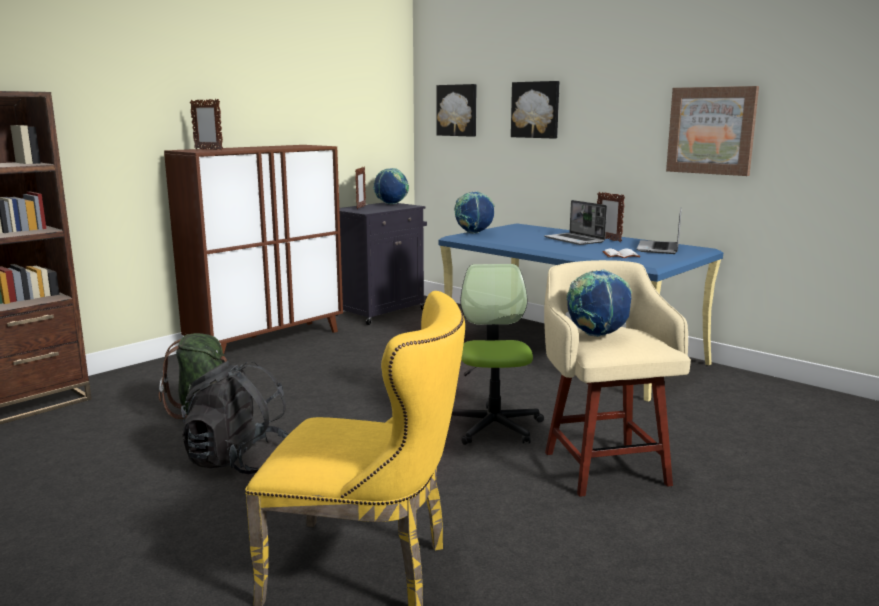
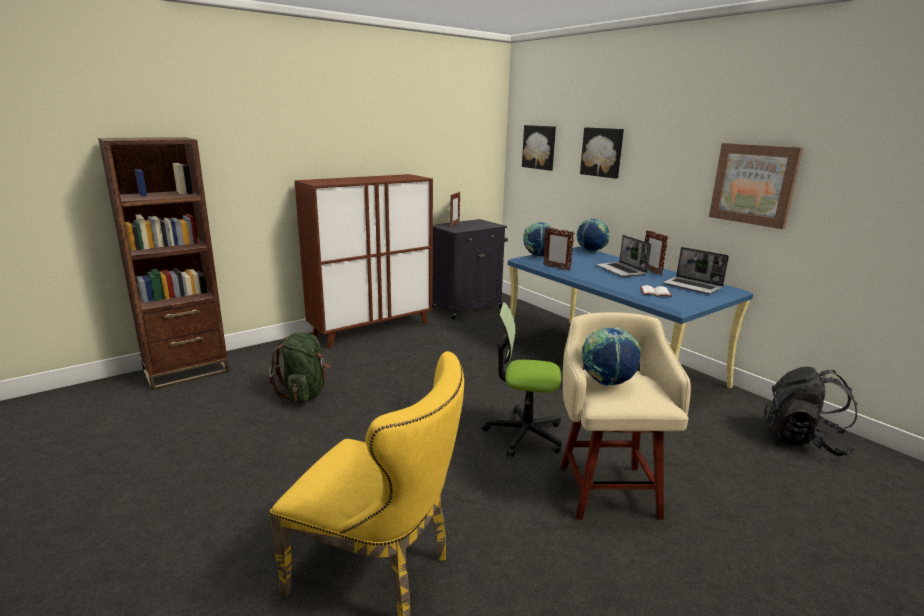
camera: 10 degrees right, 5 degrees up
black backpack [181,361,289,474] -> black backpack moved to [763,367,858,456]
picture frame [190,99,223,150] -> picture frame moved to [543,228,574,271]
globe [373,168,409,205] -> globe moved to [576,219,610,252]
office chair [451,264,544,445] -> office chair turned 90 degrees counterclockwise [482,302,562,457]
laptop [636,209,682,254] -> laptop turned 75 degrees counterclockwise [663,247,729,294]

